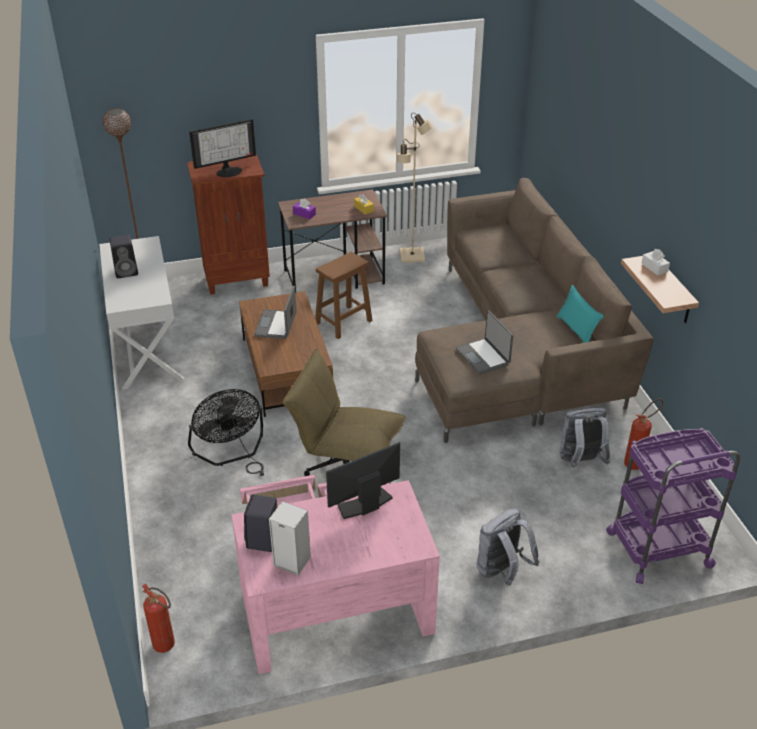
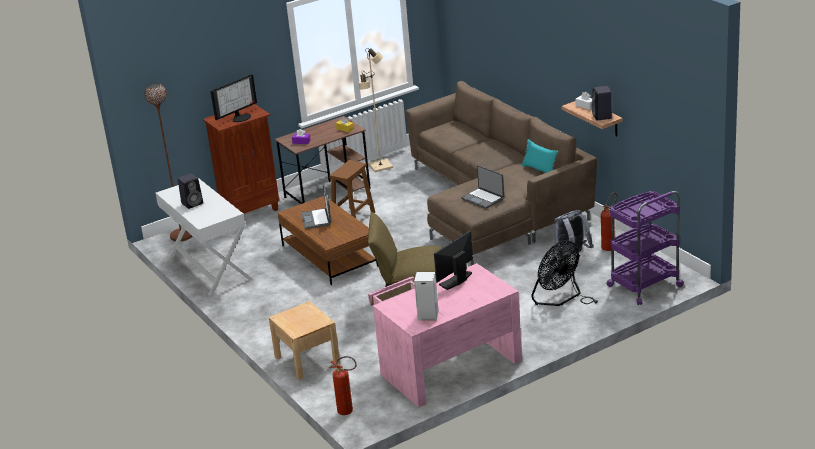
camera: 15 degrees left, 10 degrees down
black fan [188,389,264,476] -> black fan moved to [531,241,598,306]
black speaker [244,495,277,552] -> black speaker moved to [592,86,612,120]
grey backpack [477,509,539,586] -> none
none -> beige nightstand [269,301,340,380]

